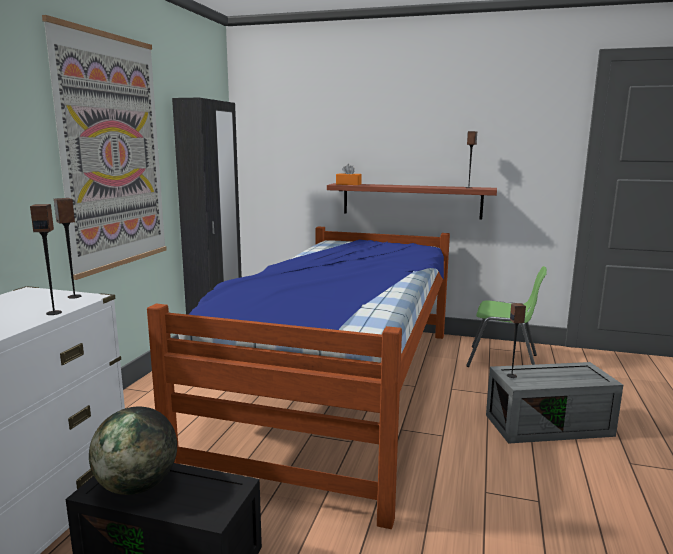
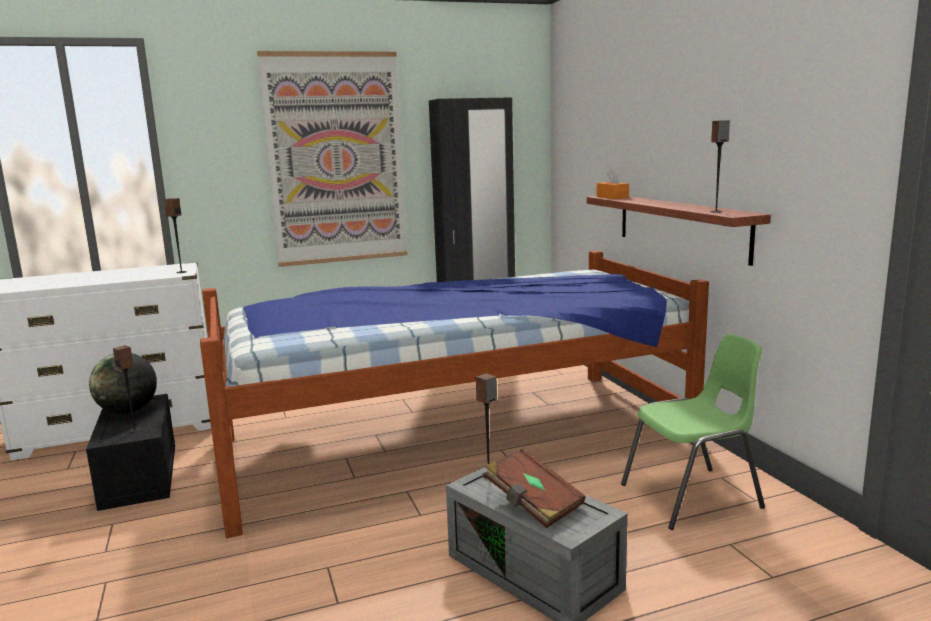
camera: 55 degrees right, 0 degrees up
speaker [30,204,62,315] -> speaker moved to [113,345,141,433]
green chair [466,266,547,367] -> green chair turned 90 degrees counterclockwise [621,334,765,530]
none -> brown book [484,448,586,528]

